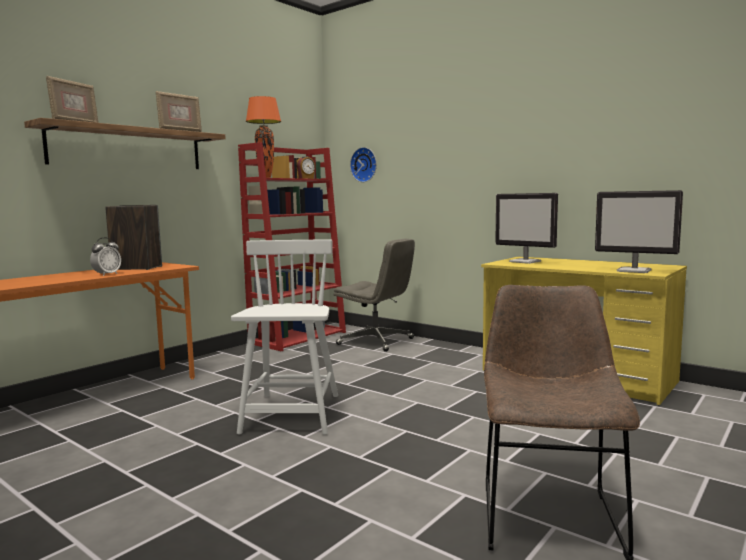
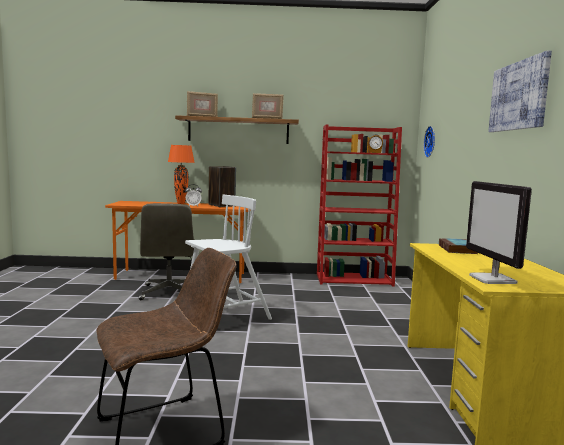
camera: 50 degrees right, 0 degrees up
orange table lamp [246,96,281,178] -> orange table lamp moved to [168,145,195,204]
grey office chair [333,239,415,352] -> grey office chair moved to [138,203,195,300]
monitor [495,193,558,264] -> book [439,238,477,254]
none -> picture [488,51,552,132]

